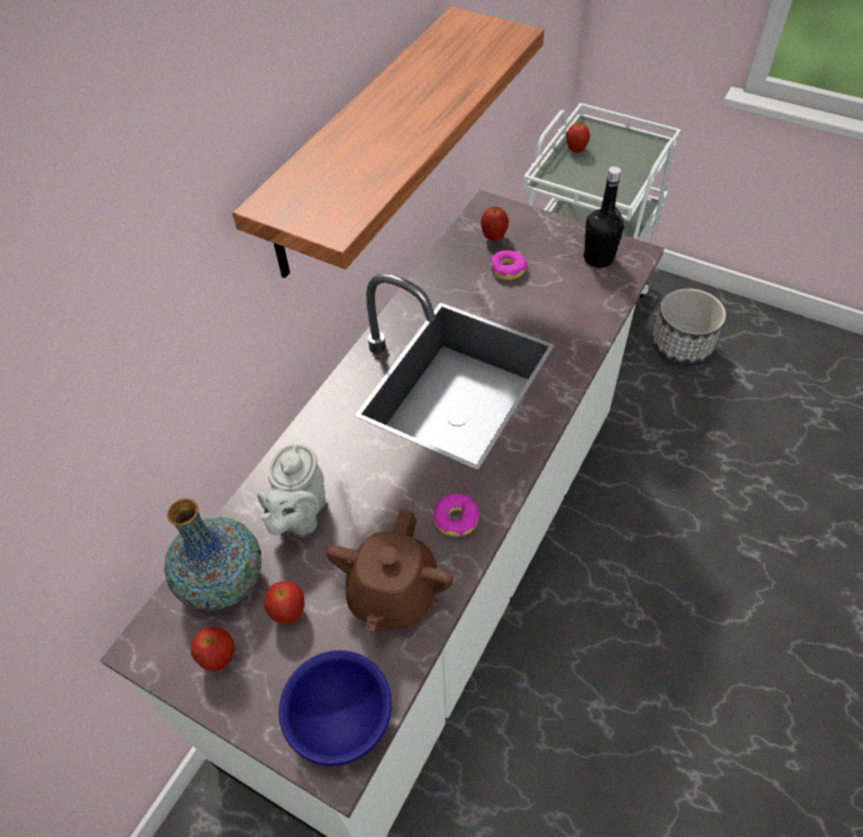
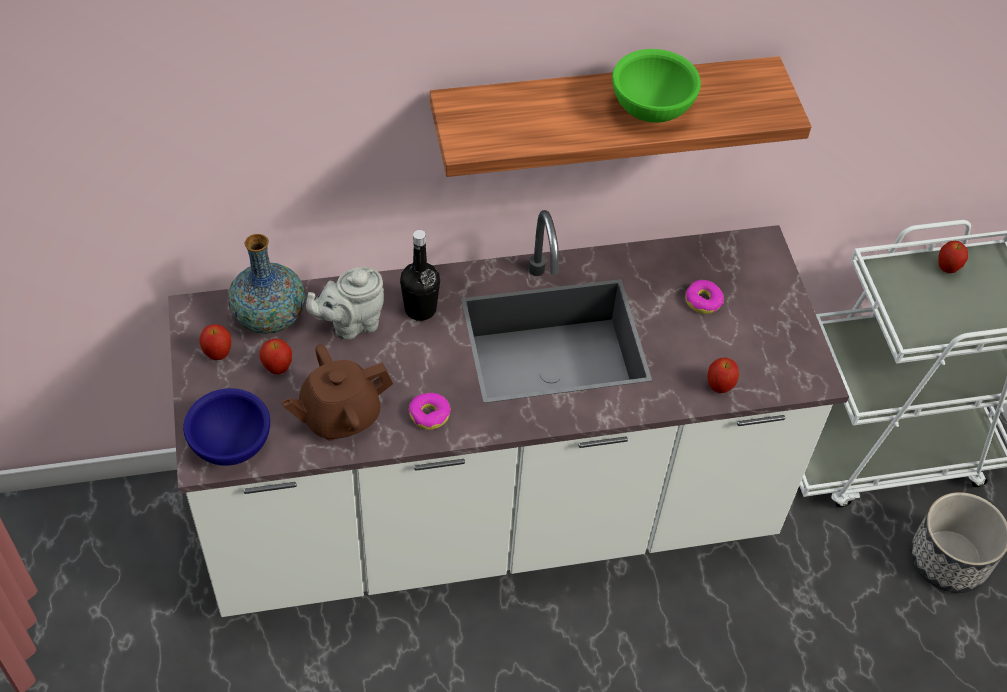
camera: 45 degrees right, 0 degrees up
apple [481,206,509,241] -> apple moved to [707,357,739,393]
black bottle [583,166,624,268] -> black bottle moved to [400,230,440,321]
none -> green bowl [612,49,701,123]

